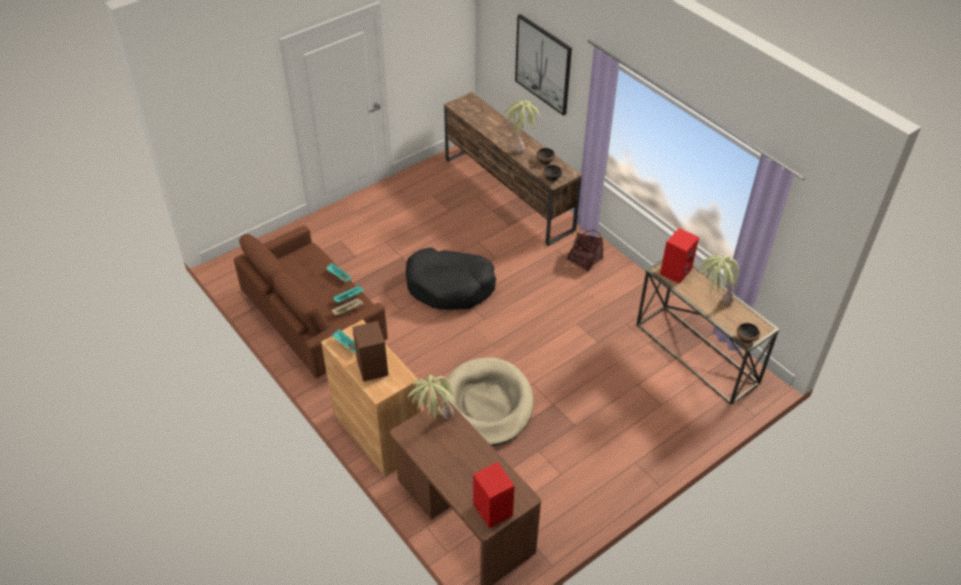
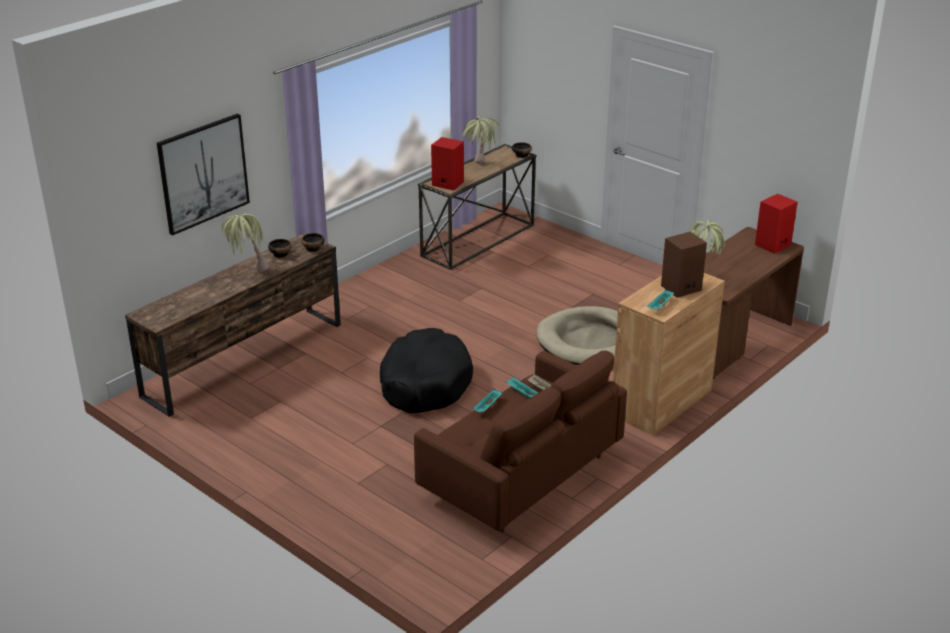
camera: 100 degrees left, 15 degrees down
basket [567,230,603,272] -> none

